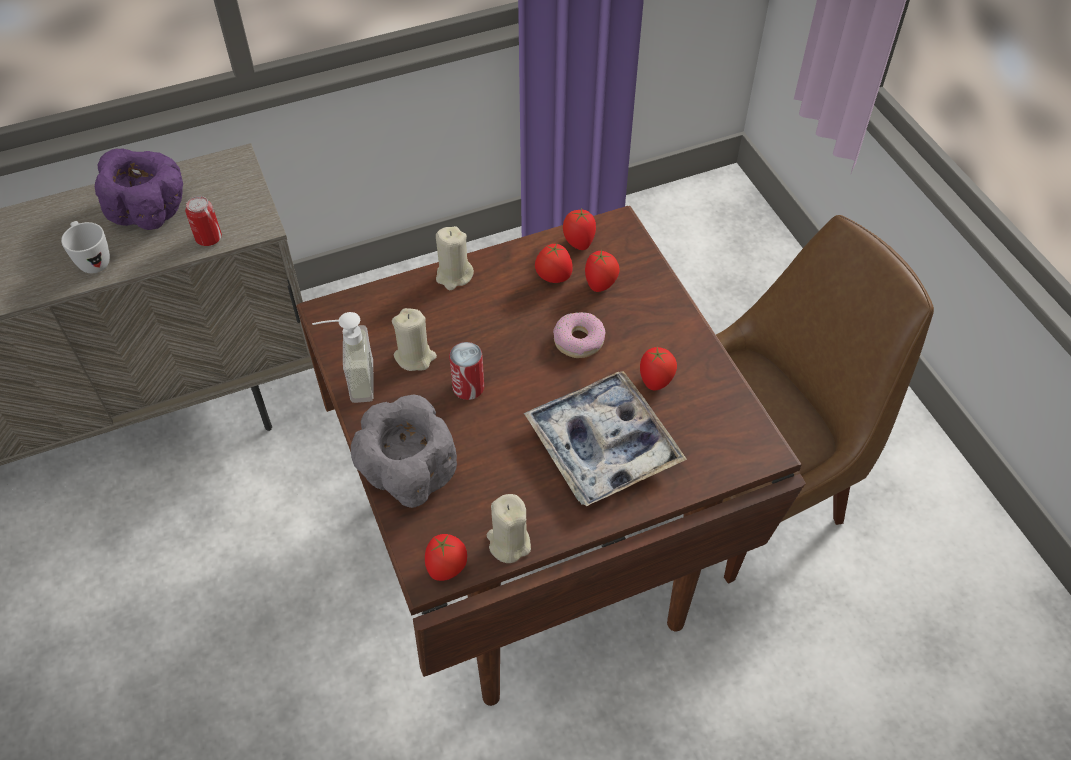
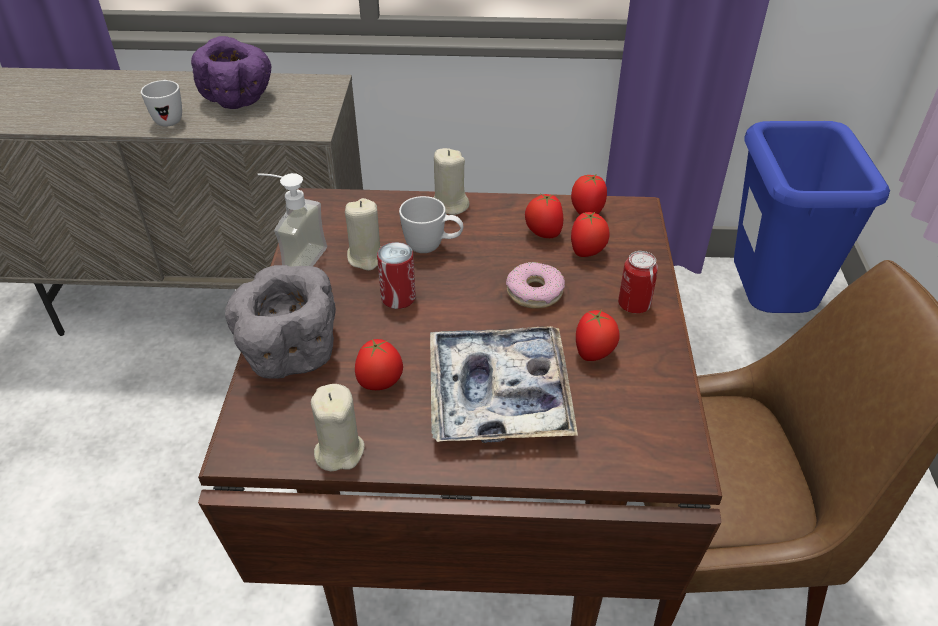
camera: 25 degrees right, 10 degrees down
can [185,196,222,246] -> can moved to [618,251,658,313]
tomato [425,534,467,581] -> tomato moved to [355,339,403,390]
none -> white mug [399,196,463,253]
none -> blue trash can [734,121,890,313]

